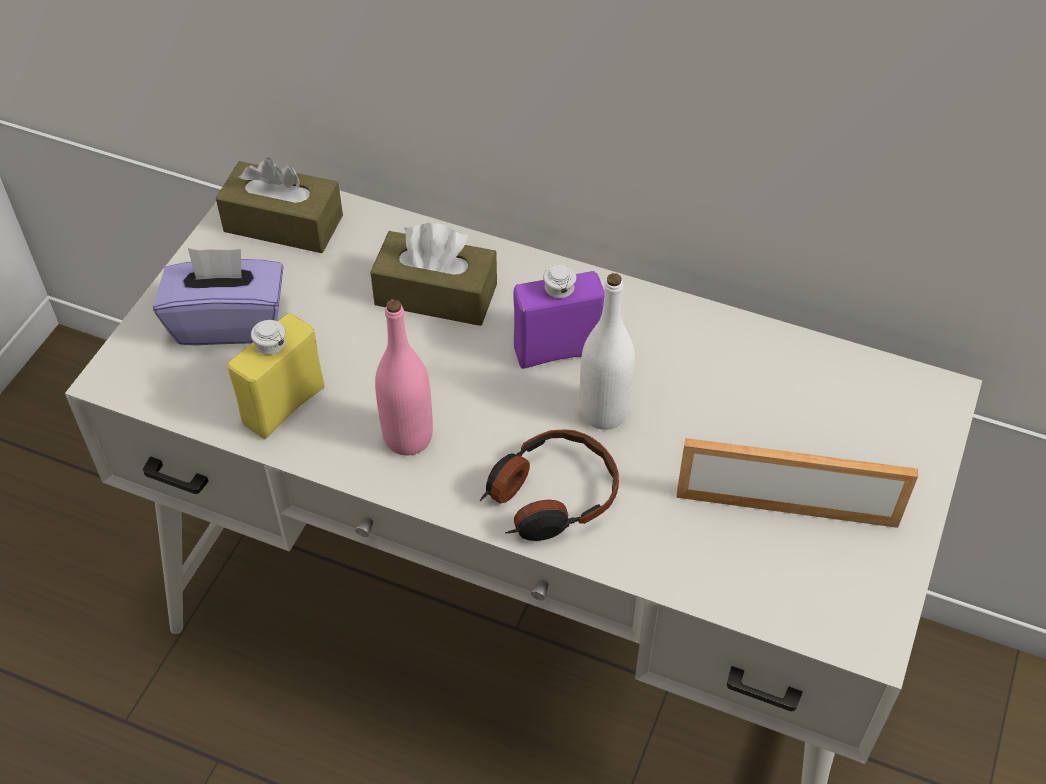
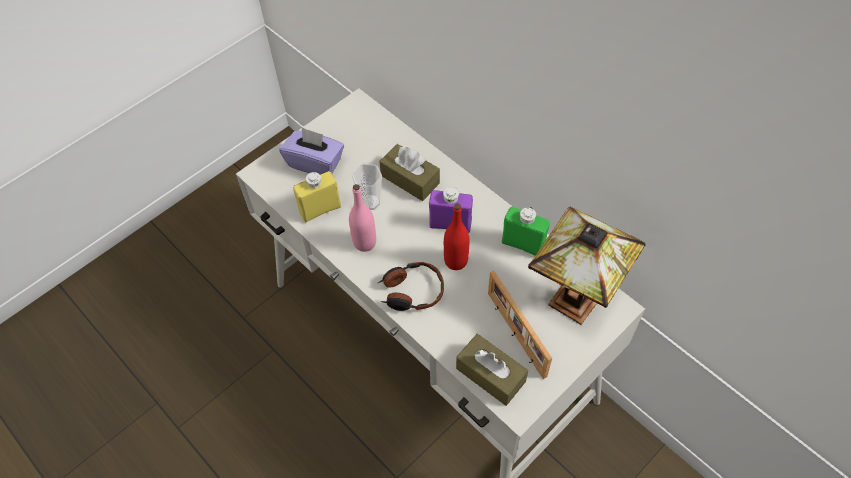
camera: 25 degrees right, 5 degrees up
brown tissue box [216,157,343,253] -> brown tissue box moved to [456,334,528,406]
white bottle [580,273,635,430] -> red bottle [444,203,469,270]
picture frame [676,438,918,528] -> picture frame turned 150 degrees counterclockwise [488,271,552,379]
none -> cup [351,164,382,210]
none -> green bottle [502,207,550,256]
none -> table lamp [528,207,646,325]

